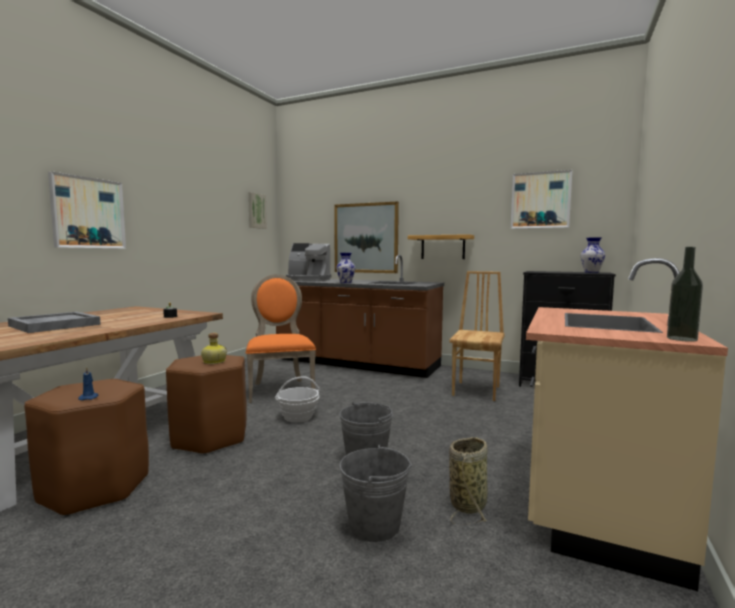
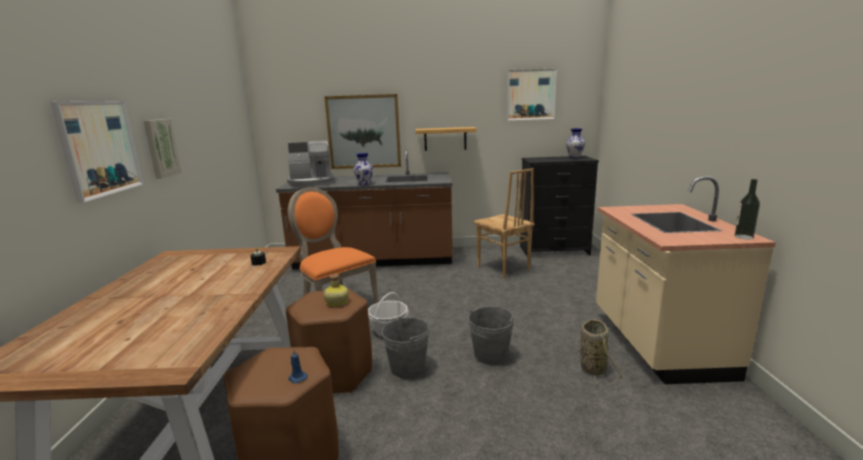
camera: 25 degrees left, 10 degrees up
grey tray [8,312,101,333] -> none
picture [248,192,267,229] -> picture moved to [144,119,182,179]
grey bucket [340,444,412,542] -> grey bucket moved to [382,316,430,379]
brown chair [449,271,505,401] -> brown chair turned 150 degrees clockwise [474,168,535,279]

